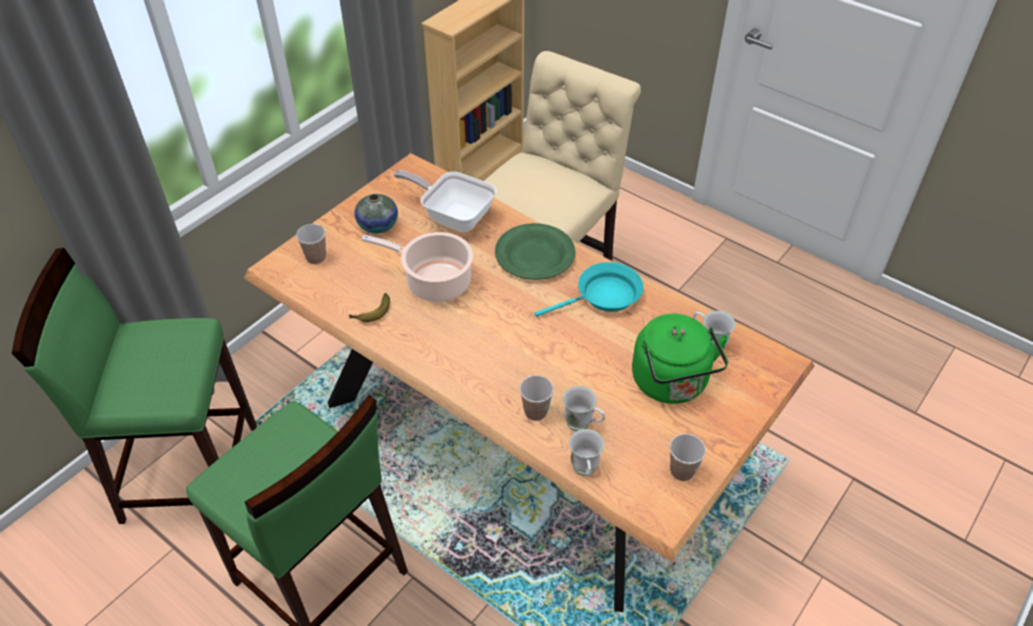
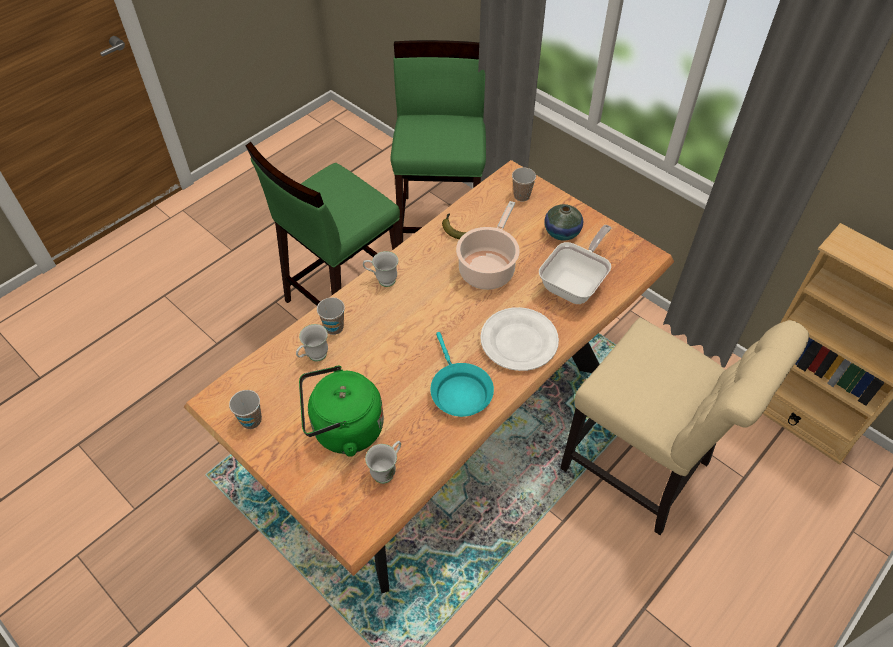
camera: 95 degrees right, 5 degrees up
green plate [495,223,575,280] -> white plate [480,307,559,371]
white mug [569,429,604,477] -> white mug moved to [363,251,398,287]

